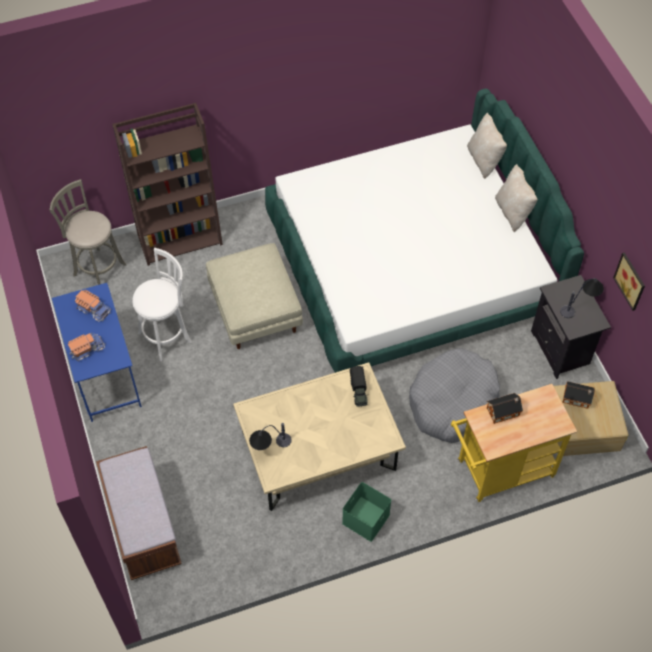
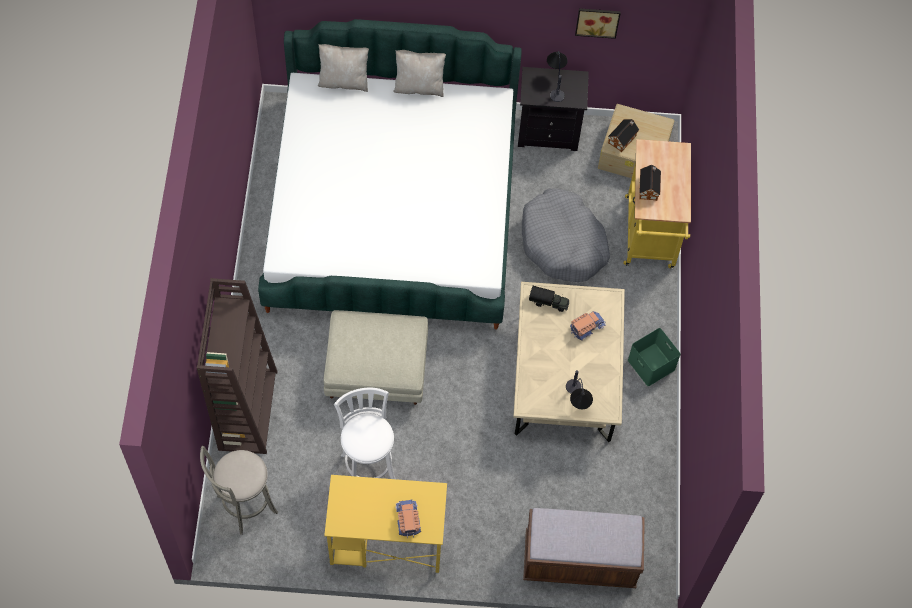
camera: 70 degrees left, 5 degrees up
blue desk [52,283,142,422] -> yellow desk [324,475,447,573]
toy truck [75,290,111,322] -> toy truck moved to [570,311,606,341]

